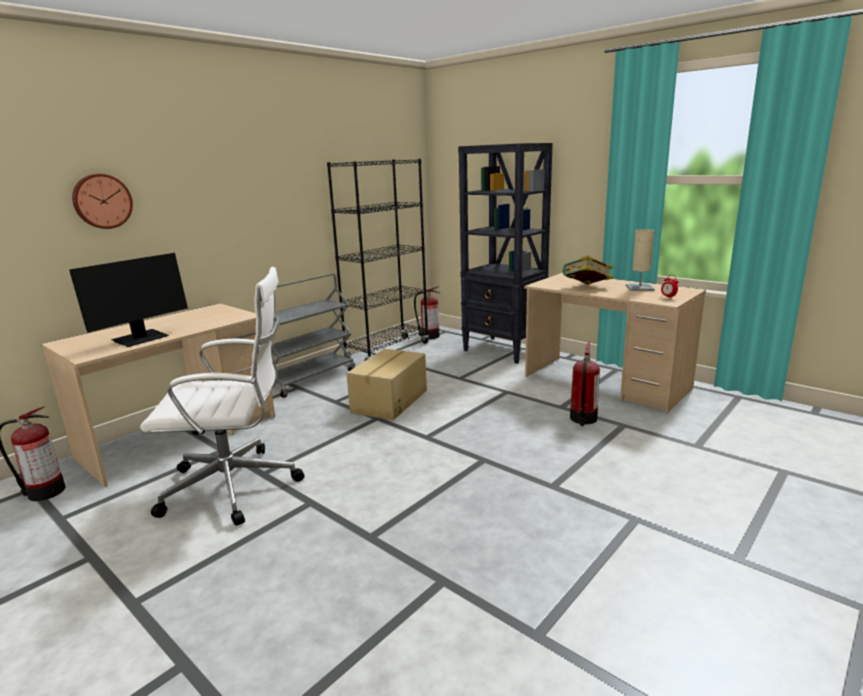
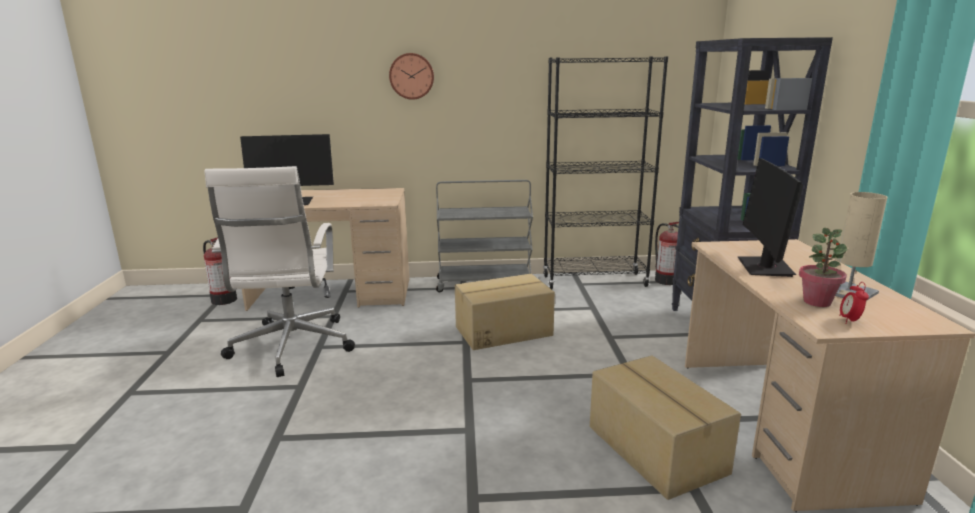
camera: 45 degrees right, 0 degrees up
wall clock [72,174,133,229] -> wall clock moved to [389,53,434,100]
white office chair [140,267,304,526] -> white office chair turned 45 degrees clockwise [204,166,355,377]
book [562,255,614,284] -> monitor [737,158,803,277]
fire extinguisher [570,341,600,426] -> cardboard box [590,355,741,500]
none -> potted plant [799,228,847,307]

